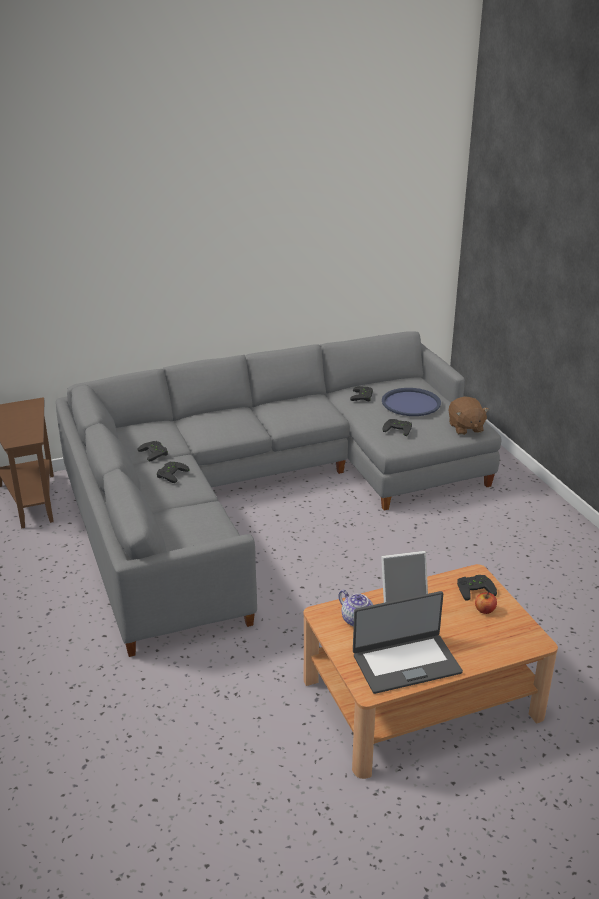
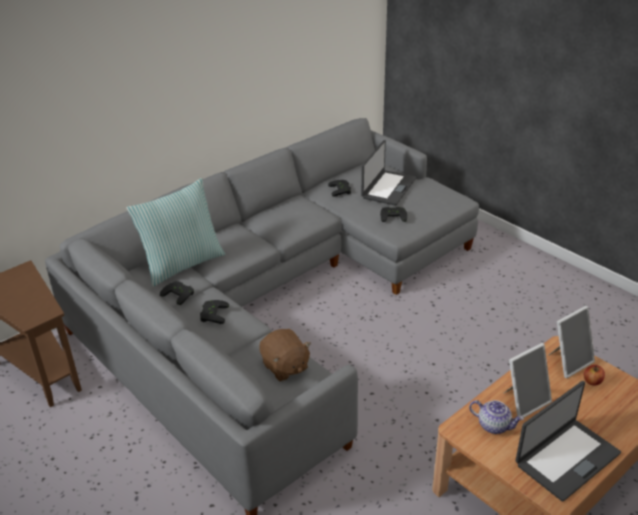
camera: 20 degrees left, 5 degrees up
blue tray [382,388,441,416] -> laptop [361,140,416,206]
brown plush toy [448,397,489,435] -> brown plush toy moved to [259,329,311,382]
black game controller [457,575,497,601] -> picture frame [548,306,595,378]
none -> pillow [127,178,225,287]

